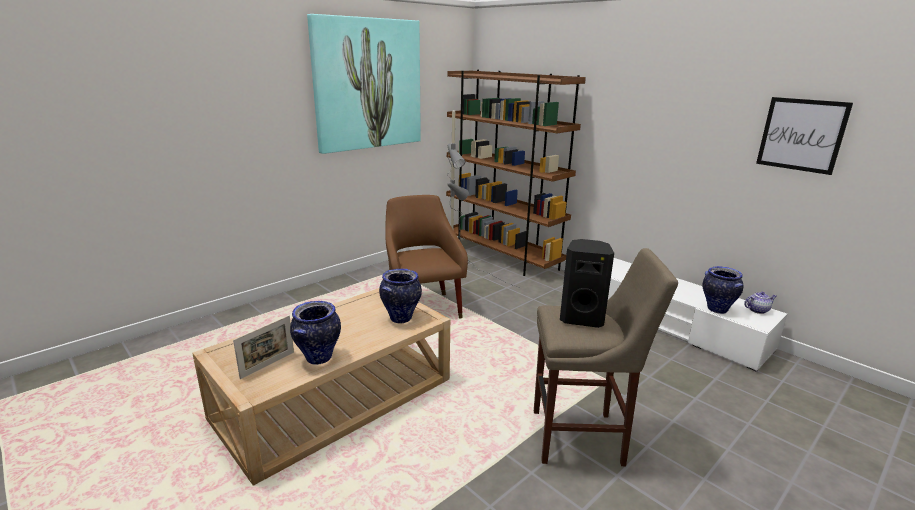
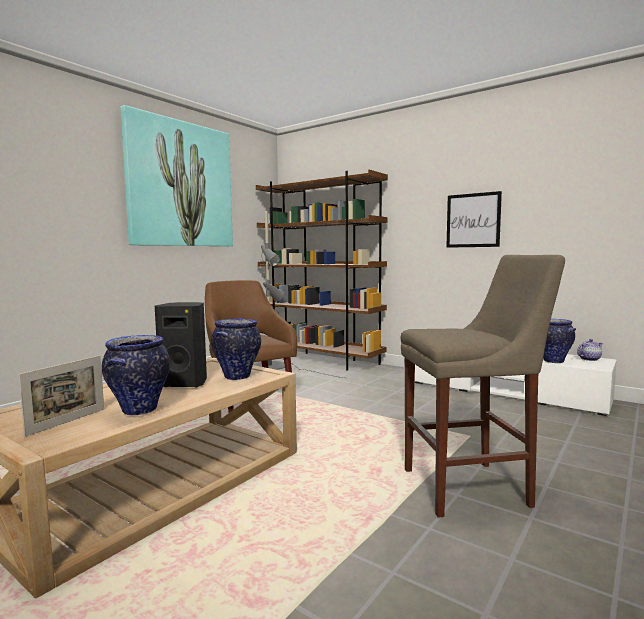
camera: 10 degrees left, 15 degrees down
black speaker [560,239,614,328] -> black speaker moved to [155,302,207,387]
picture [756,97,853,175] -> picture moved to [446,191,502,248]

